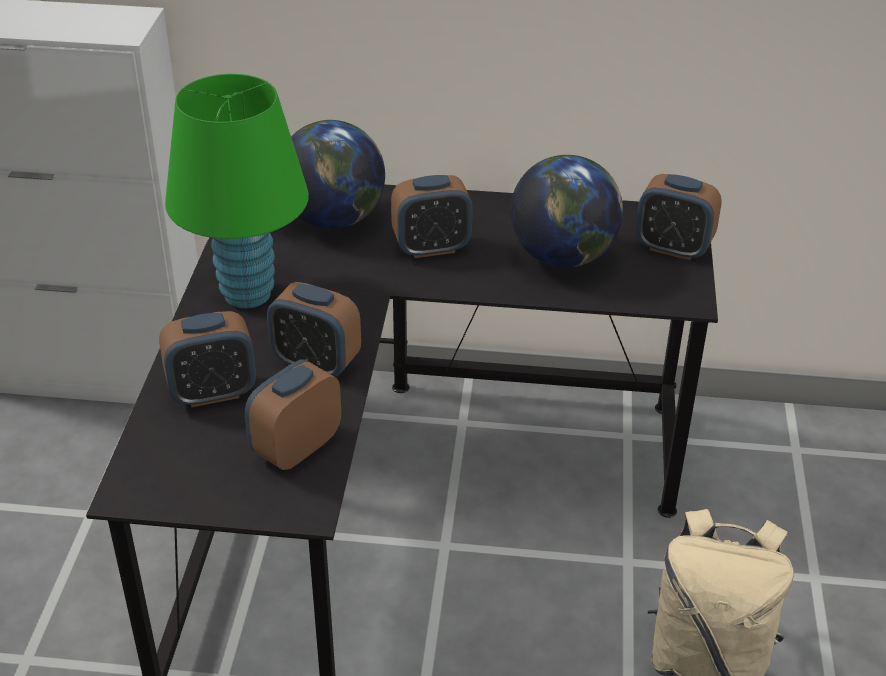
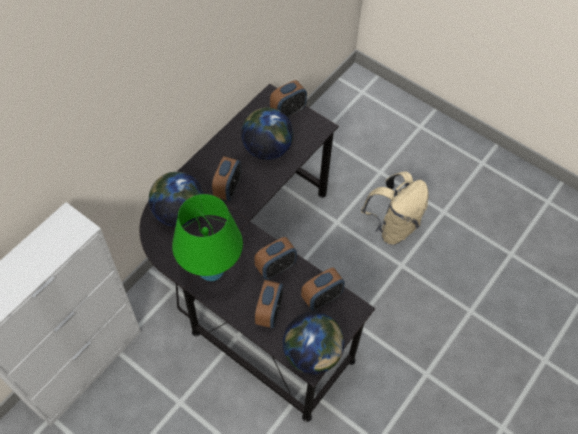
camera: 60 degrees left, 20 degrees up
alarm clock [245,360,341,470] -> alarm clock turned 105 degrees counterclockwise [301,268,345,311]
none -> globe [283,312,344,374]

